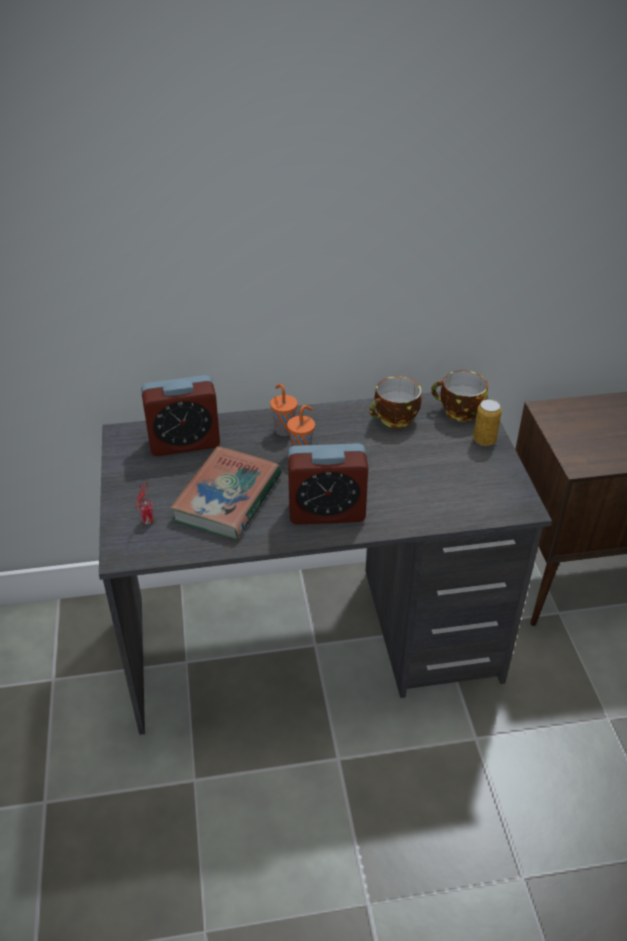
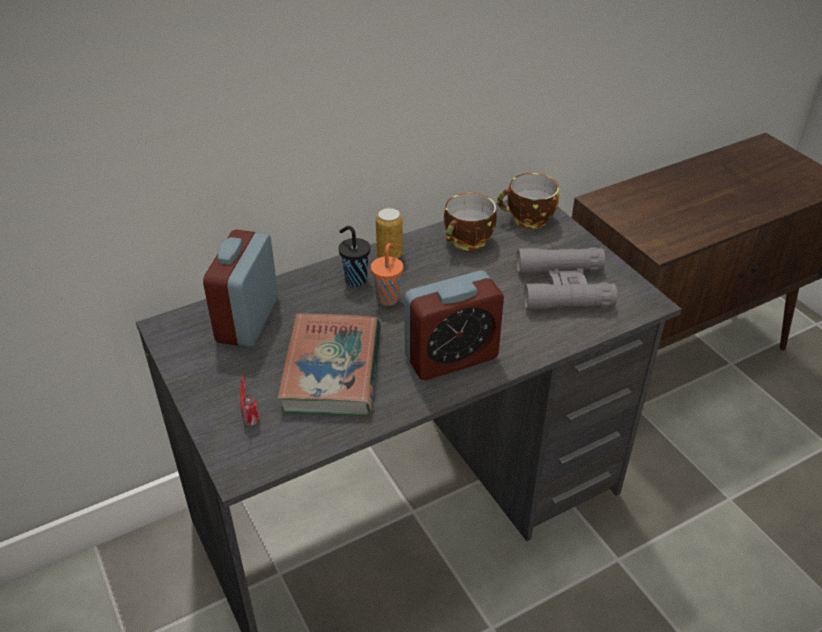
camera: 20 degrees left, 0 degrees up
alarm clock [141,375,220,456] -> alarm clock turned 135 degrees clockwise [203,230,278,347]
orange cup [270,384,298,436] -> black cup [339,226,370,286]
can [473,399,502,446] -> can moved to [376,208,403,258]
none -> grey binoculars [516,247,617,310]

